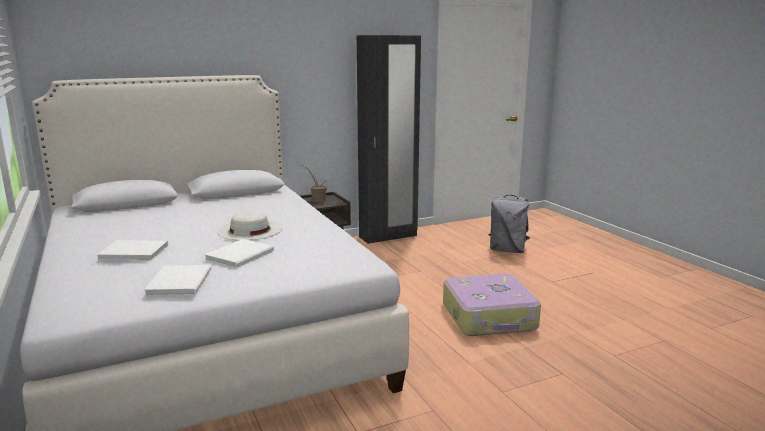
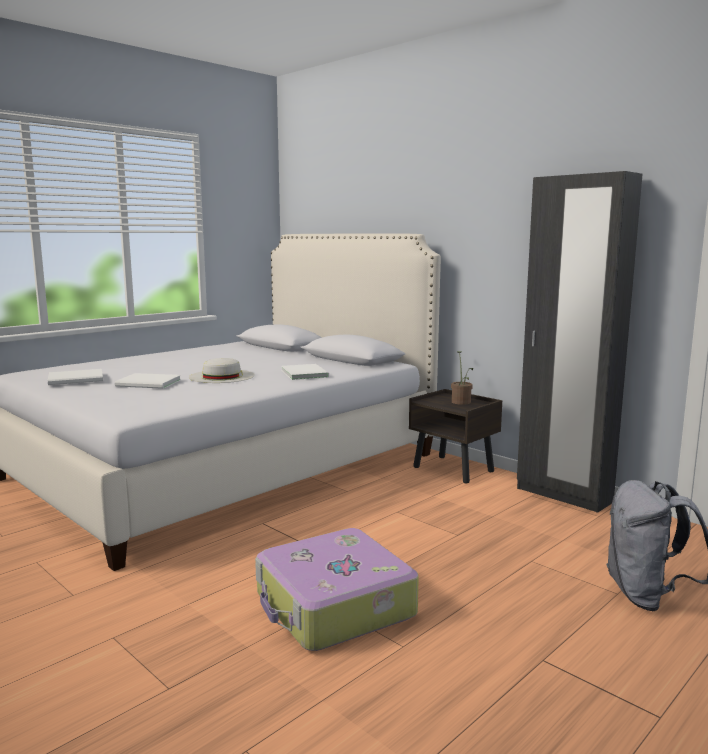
camera: 70 degrees right, 5 degrees down
white book [97,240,168,261] -> white book moved to [281,364,329,380]

